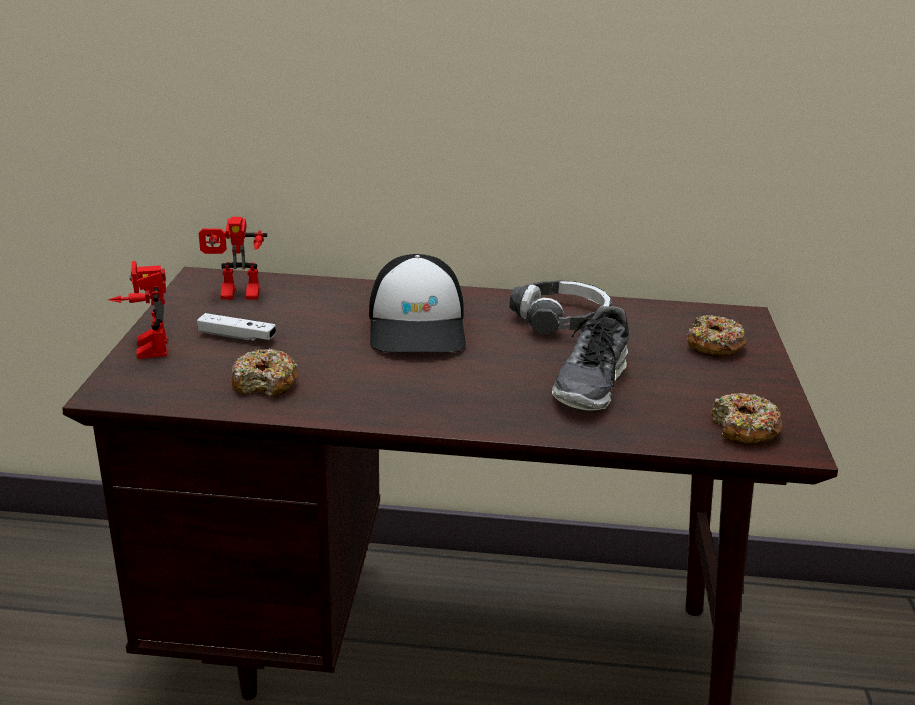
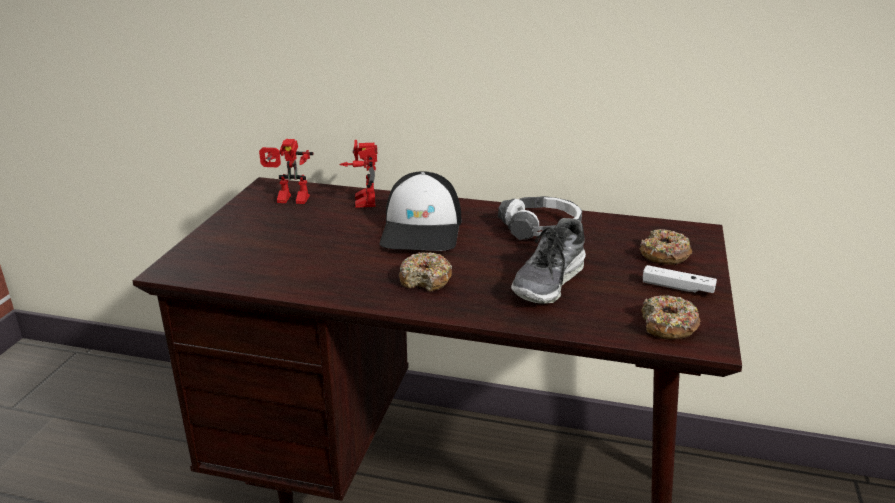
camera: 10 degrees right, 0 degrees up
toy robot [109,261,167,359] -> toy robot moved to [339,140,377,208]
white game controller [197,313,276,341] -> white game controller moved to [643,265,717,293]
donut [231,348,298,397] -> donut moved to [399,252,452,292]

